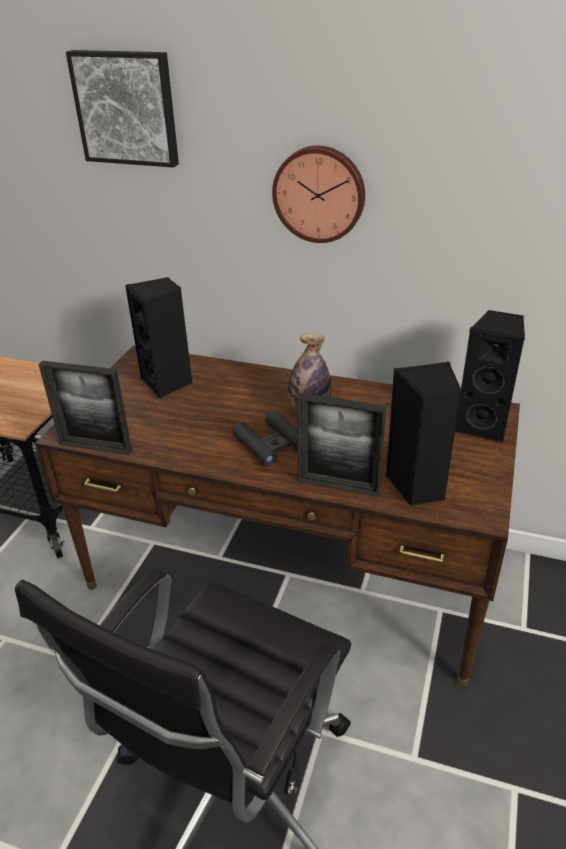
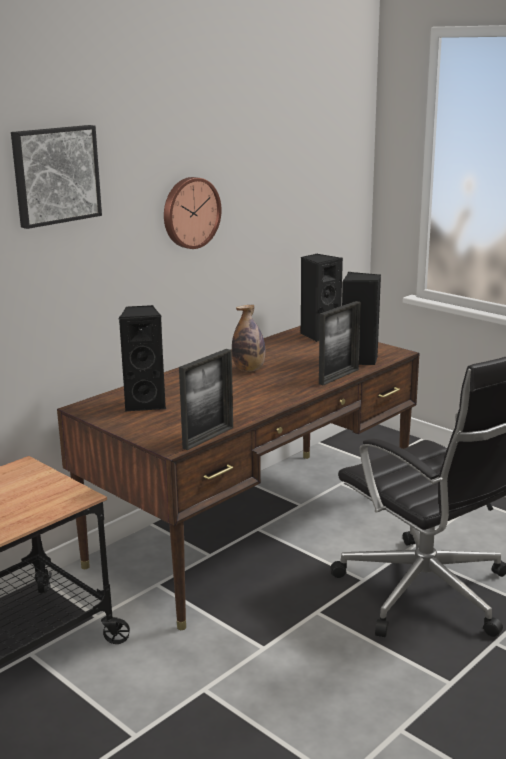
camera: 65 degrees left, 15 degrees down
black binoculars [232,410,297,466] -> none

